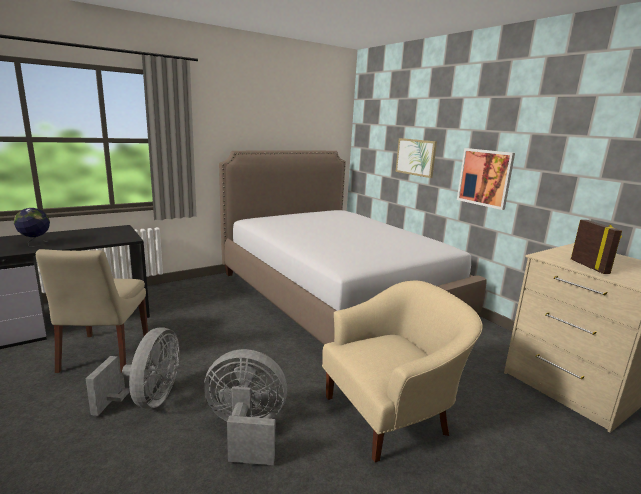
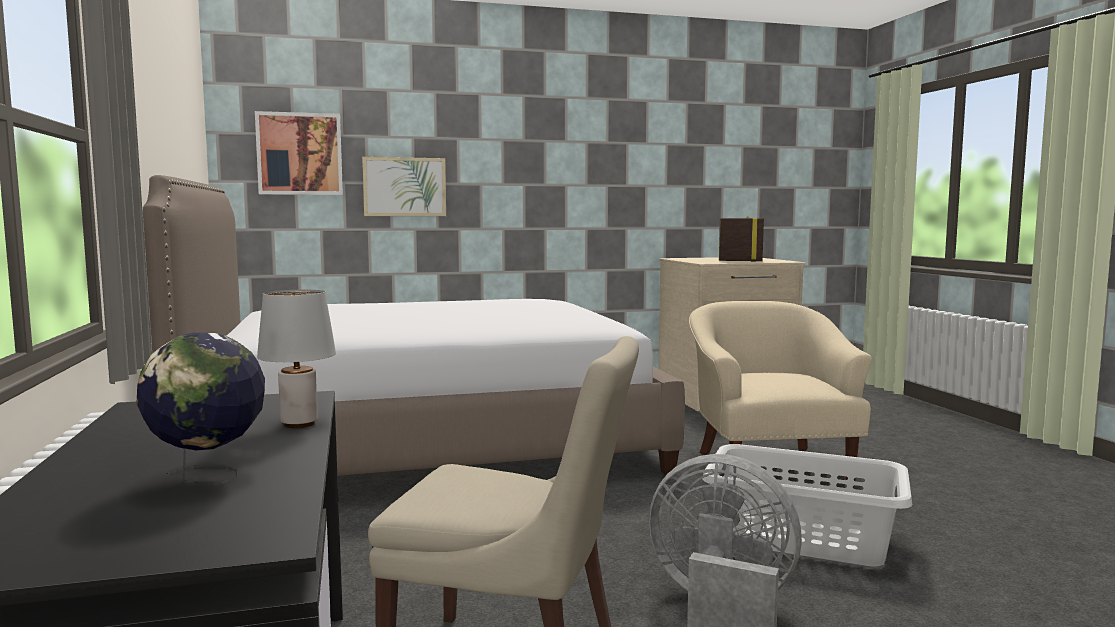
camera: 70 degrees left, 10 degrees down
grey fan [204,349,287,465] -> grey laundry basket [702,444,912,567]
picture [457,148,515,210] -> picture moved to [255,111,343,195]
none -> grey table lamp [257,290,336,428]

